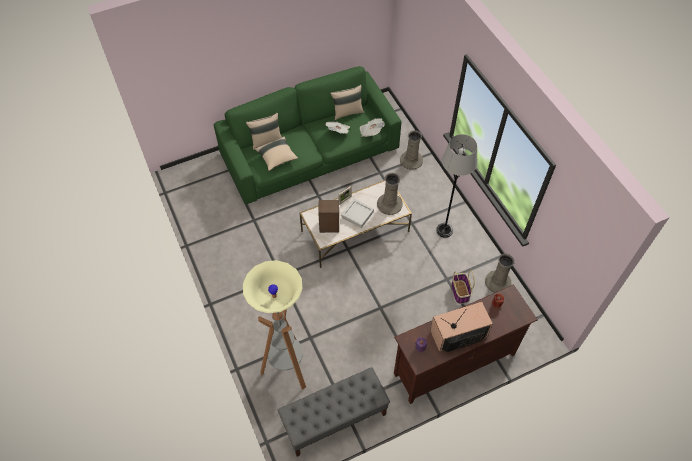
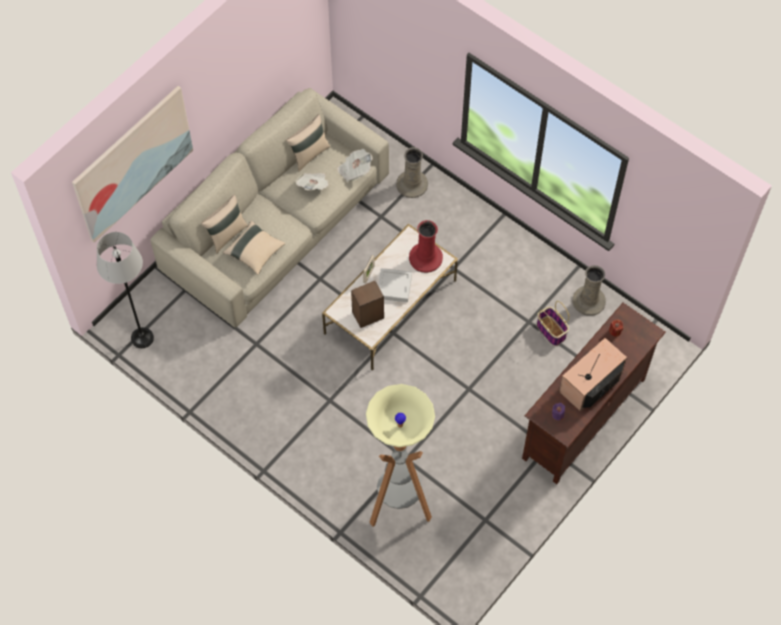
camera: 25 degrees left, 5 degrees up
green sofa [213,66,401,204] -> beige sofa [150,88,389,328]
grey bench [278,367,390,457] -> none
beige vase [377,173,403,215] -> red vase [409,220,443,273]
grey floor lamp [436,134,477,238] -> grey floor lamp moved to [97,232,154,348]
none -> picture [72,86,193,243]

